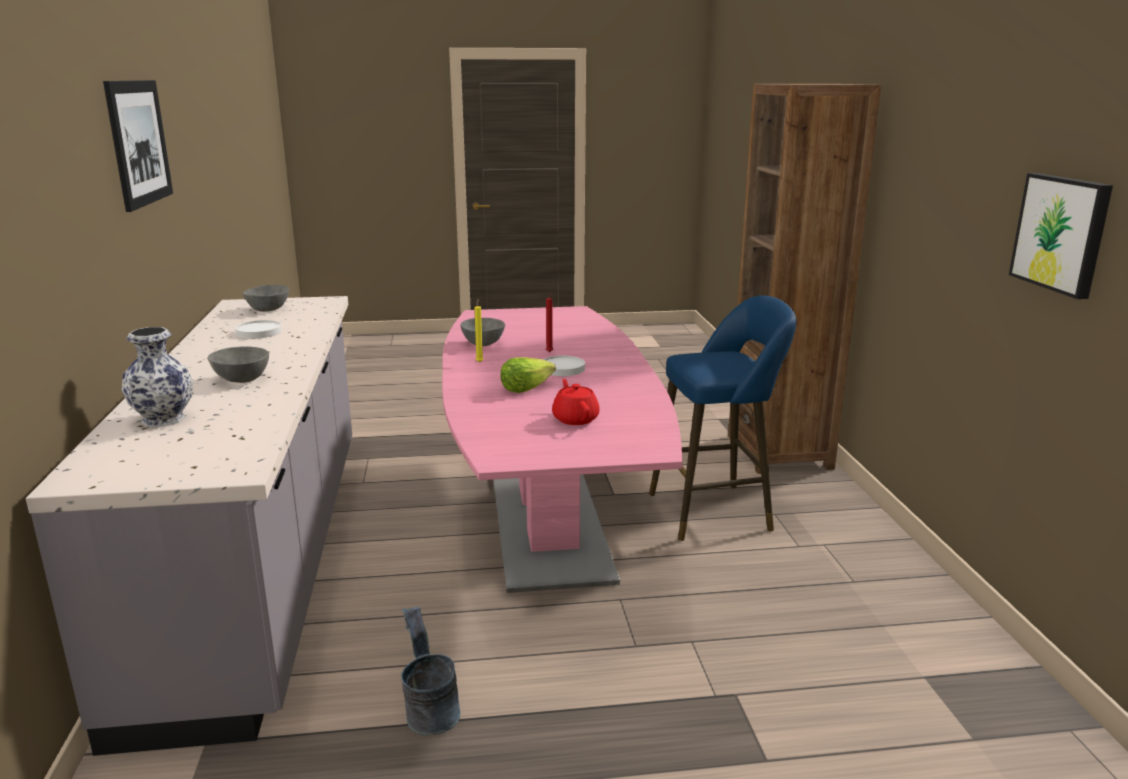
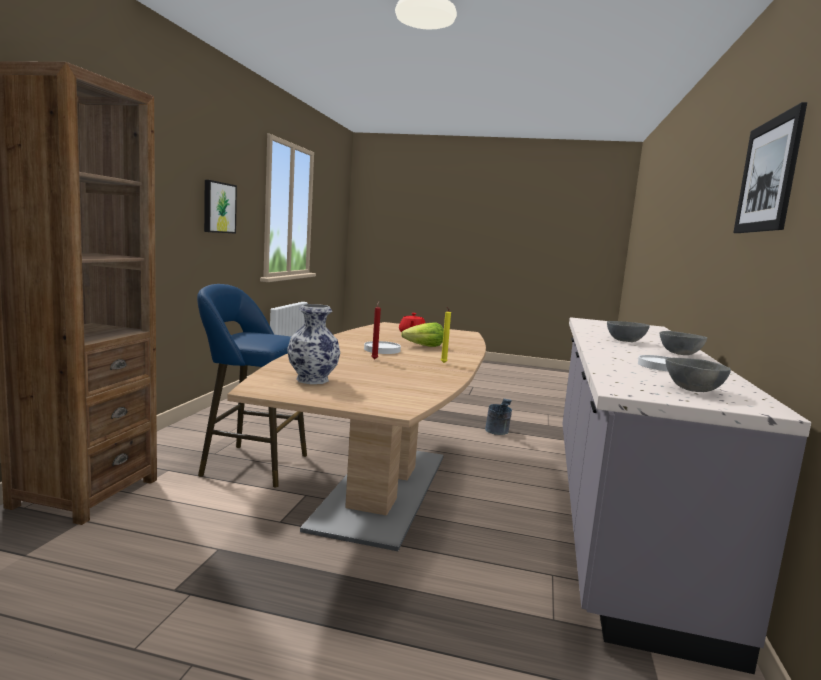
camera: 160 degrees left, 10 degrees down
vase [122,327,193,427] -> vase moved to [287,304,340,384]
pink dining table [442,306,682,593] -> brown dining table [227,322,486,551]
grey bowl [461,318,505,346] -> grey bowl moved to [659,331,707,355]

